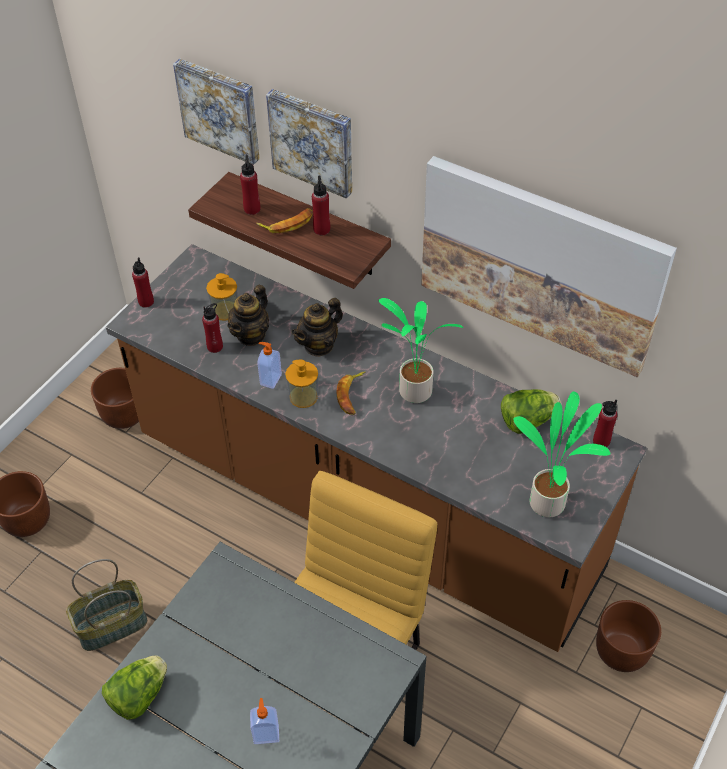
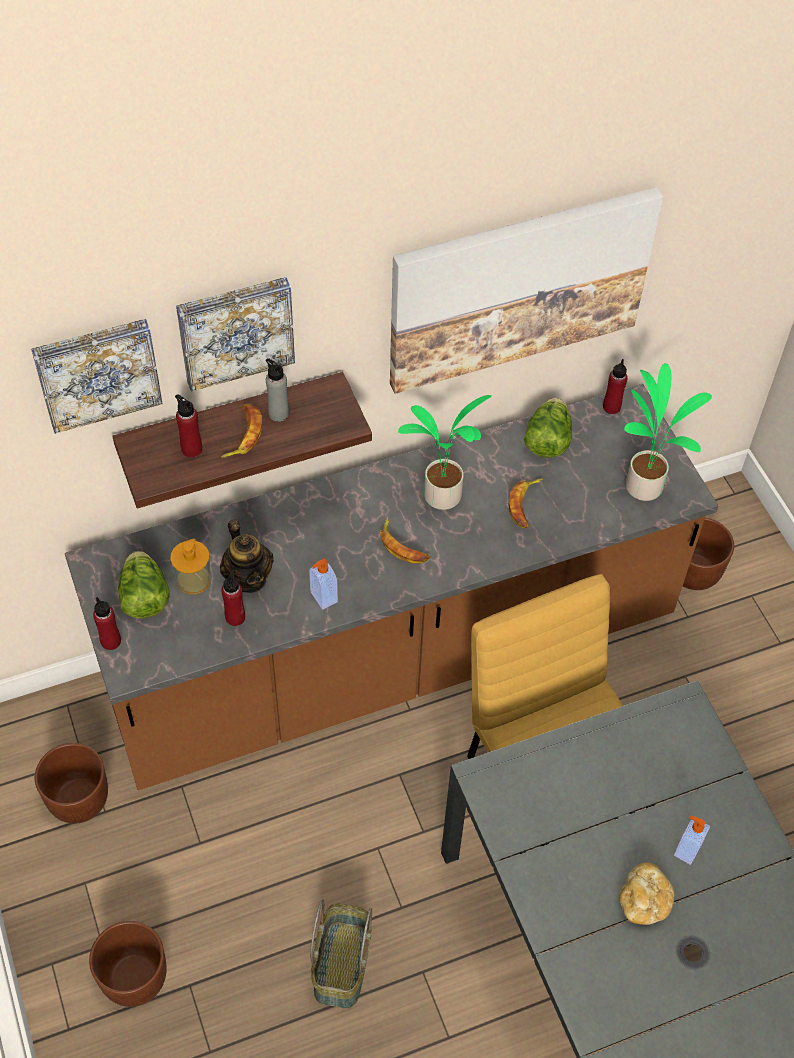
camera: 55 degrees left, 5 degrees up
lettuce [102,656,167,720] -> lettuce moved to [118,551,170,619]
soap dispenser [285,360,318,408] -> none
teapot [291,298,343,357] -> none
red bottle [312,176,330,235] -> grey bottle [266,358,289,422]
none -> banana [509,478,543,528]
none -> bread [619,863,675,925]

